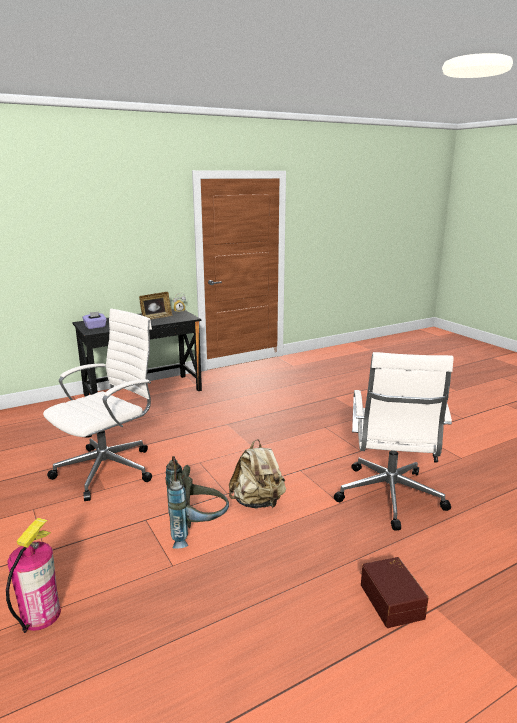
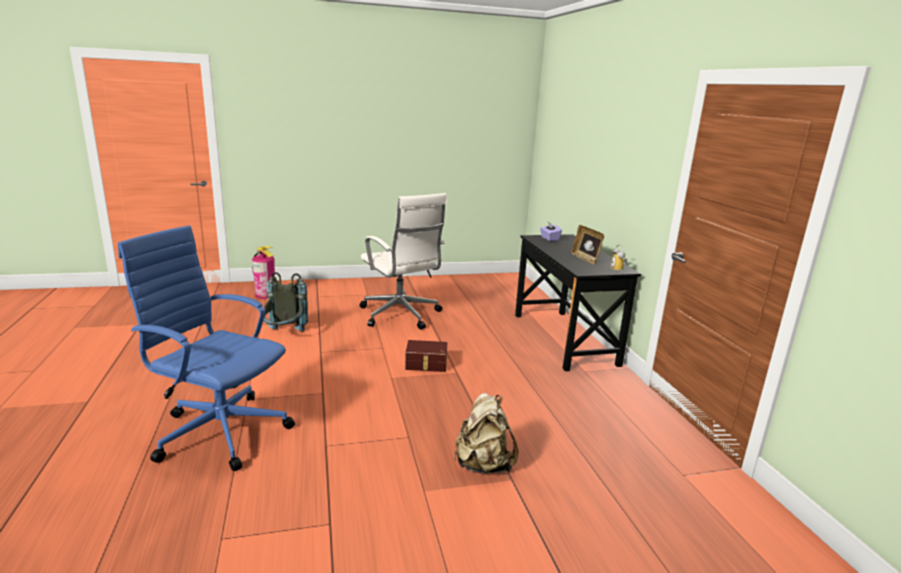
camera: 105 degrees right, 0 degrees up
beige backpack [229,439,286,508] -> beige backpack moved to [454,393,519,473]
white office chair [334,352,454,531] -> blue office chair [118,225,295,471]
brown storage box [361,557,428,628] -> brown storage box moved to [405,340,447,372]

